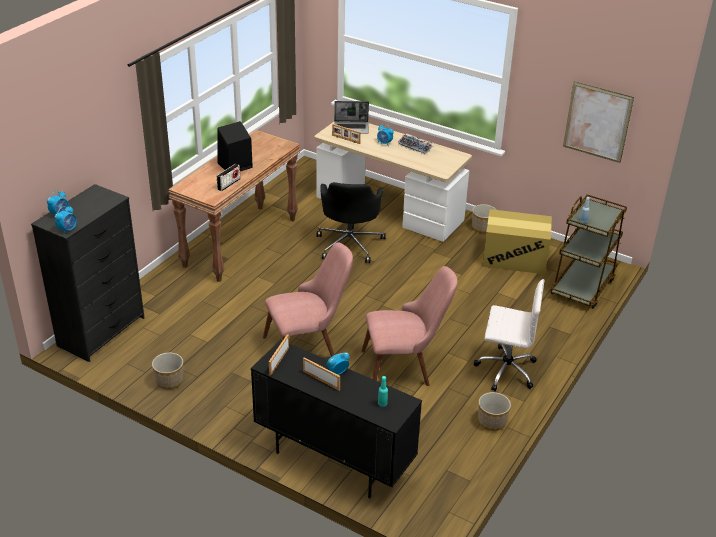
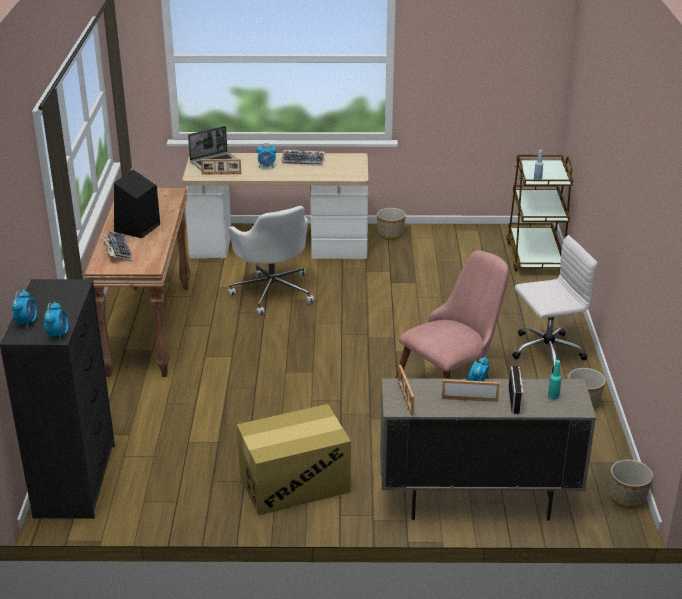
camera: 30 degrees left, 5 degrees down
planter [152,353,183,390] -> planter moved to [610,460,653,509]
radio [217,164,240,191] -> radio moved to [509,366,524,414]
black cabinet [251,340,422,498] -> beige cabinet [380,378,596,521]
pink chair [263,242,353,357] -> none
black office chair [317,182,386,263] -> white office chair [228,206,314,315]
cardboard box [482,209,552,274] -> cardboard box moved to [237,404,351,516]
picture [563,82,634,163] -> none
none -> keyboard [102,231,133,260]

